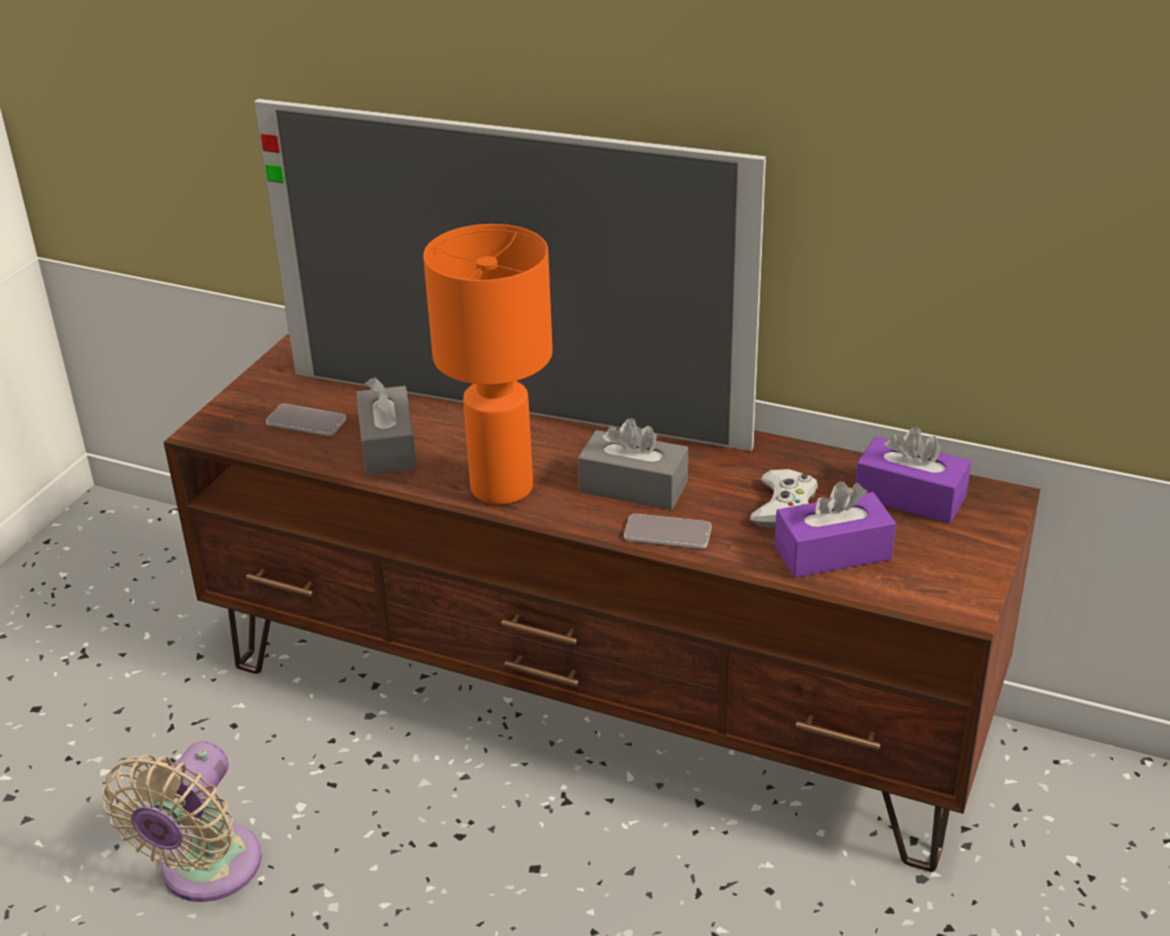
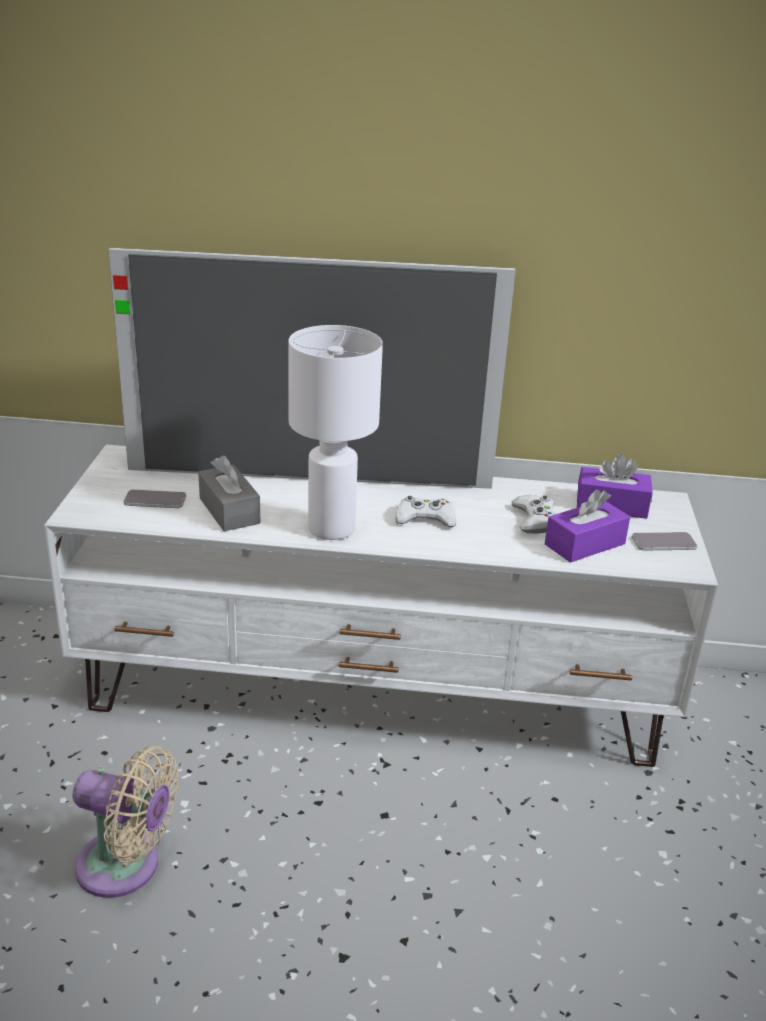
camera: 20 degrees left, 5 degrees down
beige fan [103,741,262,902] -> beige fan turned 75 degrees counterclockwise [73,746,179,898]
brown tv stand [164,334,1040,872] -> white tv stand [44,444,718,767]
orange table lamp [423,224,553,505] -> white table lamp [288,325,383,540]
grey tissue box [578,418,688,510] -> white game controller [395,496,456,527]
phone [624,514,711,549] -> phone moved to [632,532,697,551]

